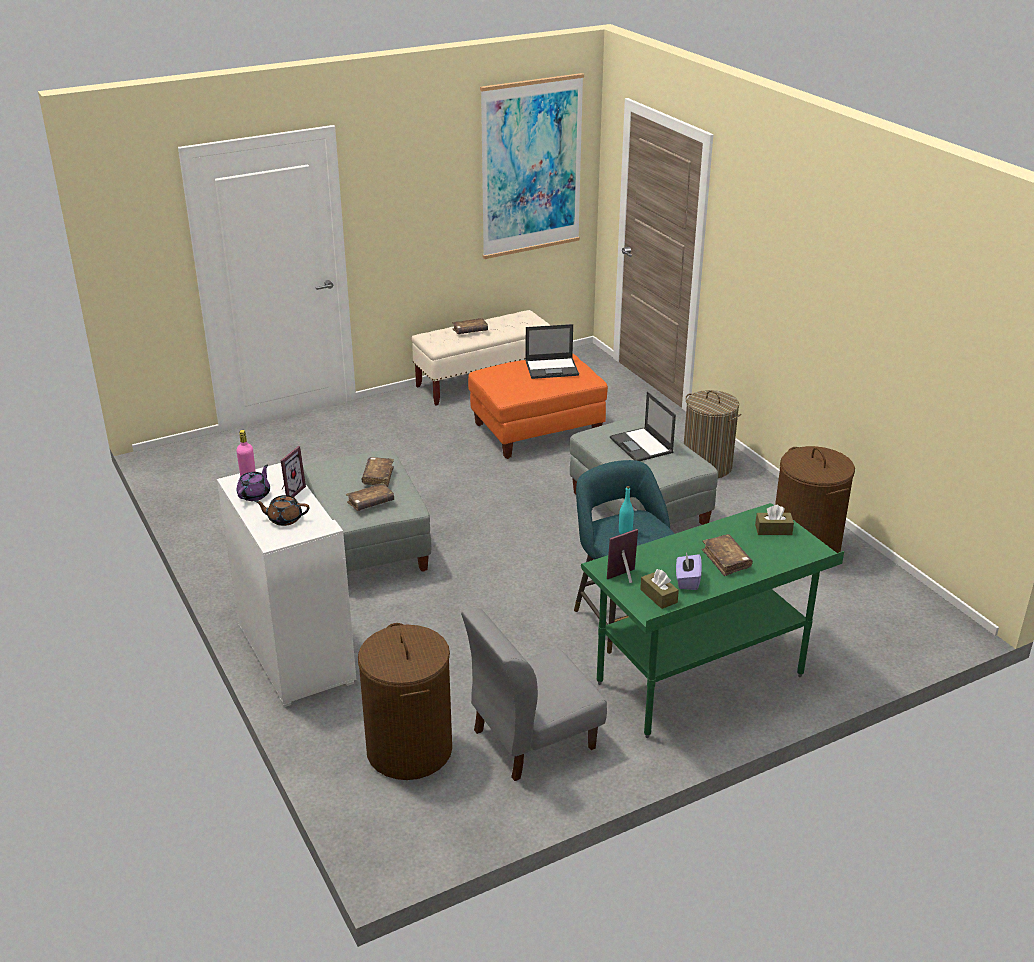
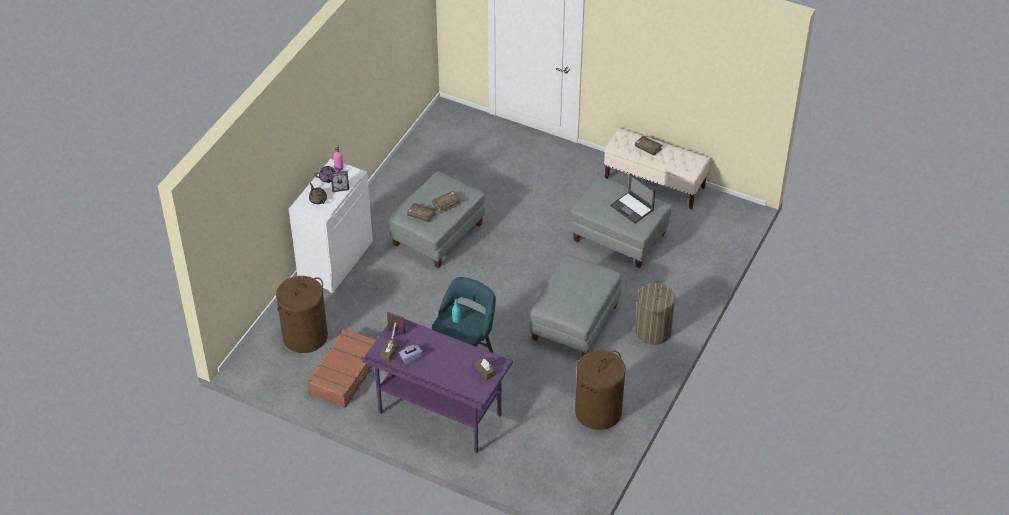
camera: 55 degrees right, 15 degrees up
grey chair [461,608,607,781] -> brown suitcase [307,328,376,408]
orange ottoman [468,354,608,459] -> grey ottoman [570,177,672,268]
picture [480,73,584,259] -> none
green desk [581,503,844,738] -> purple desk [362,319,513,454]
laptop [610,392,676,461] -> none
brown book [702,534,753,576] -> none

